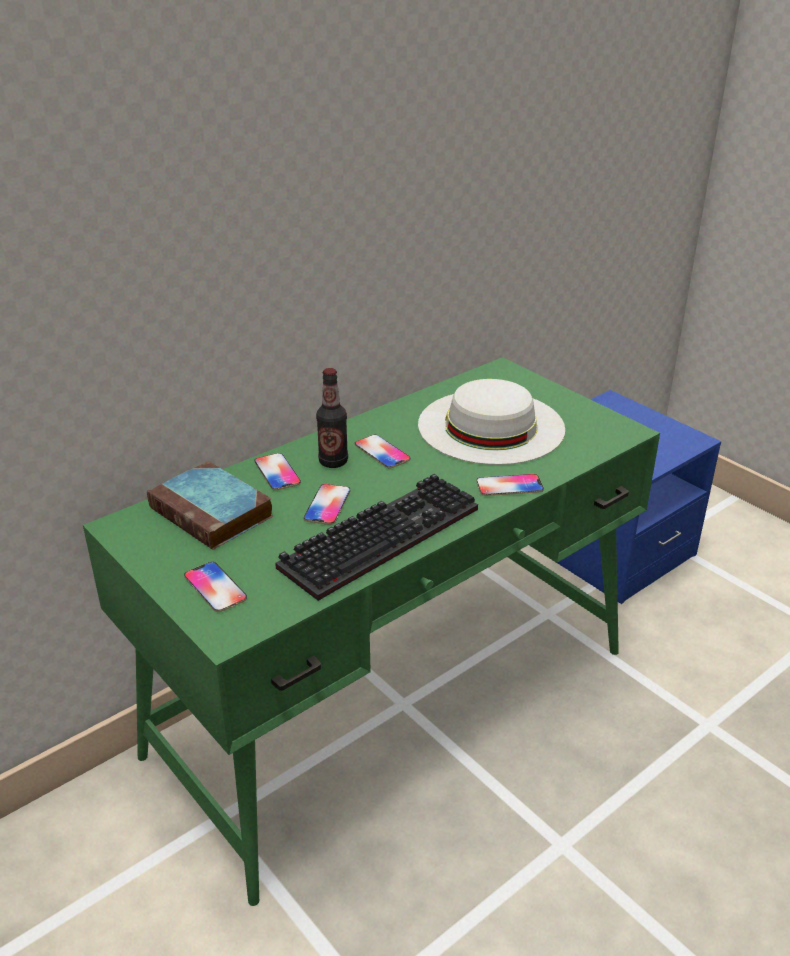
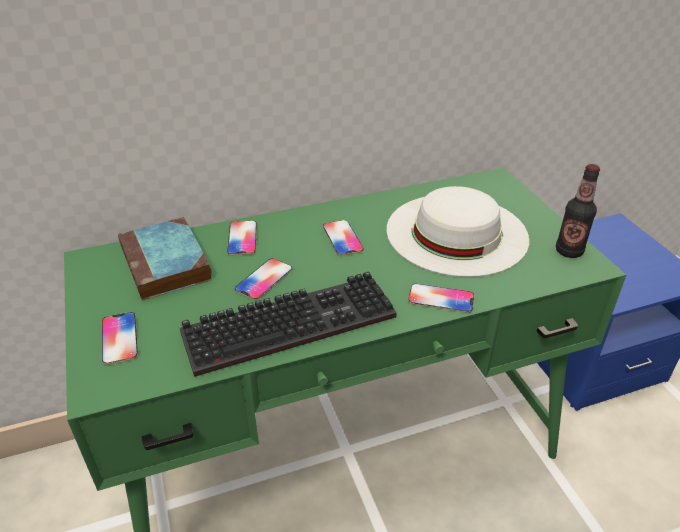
camera: 20 degrees right, 5 degrees up
bottle [316,368,348,468] -> bottle moved to [556,164,600,258]

